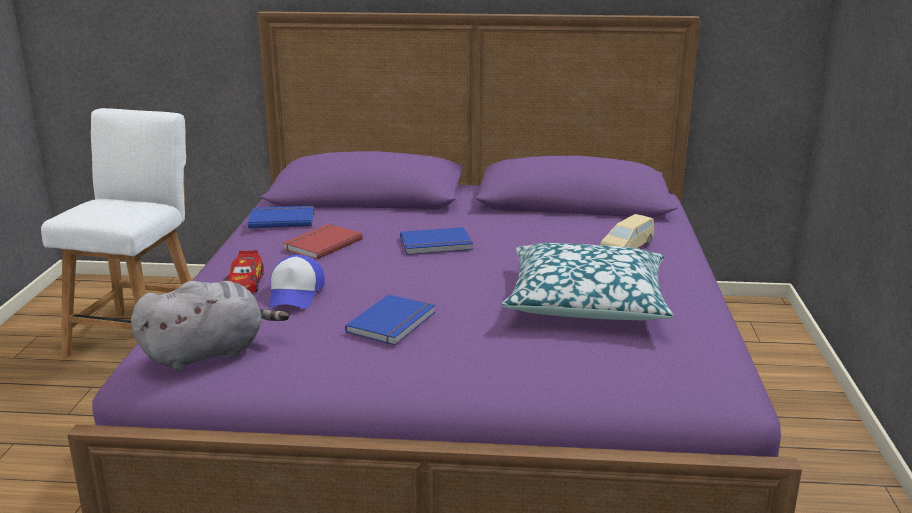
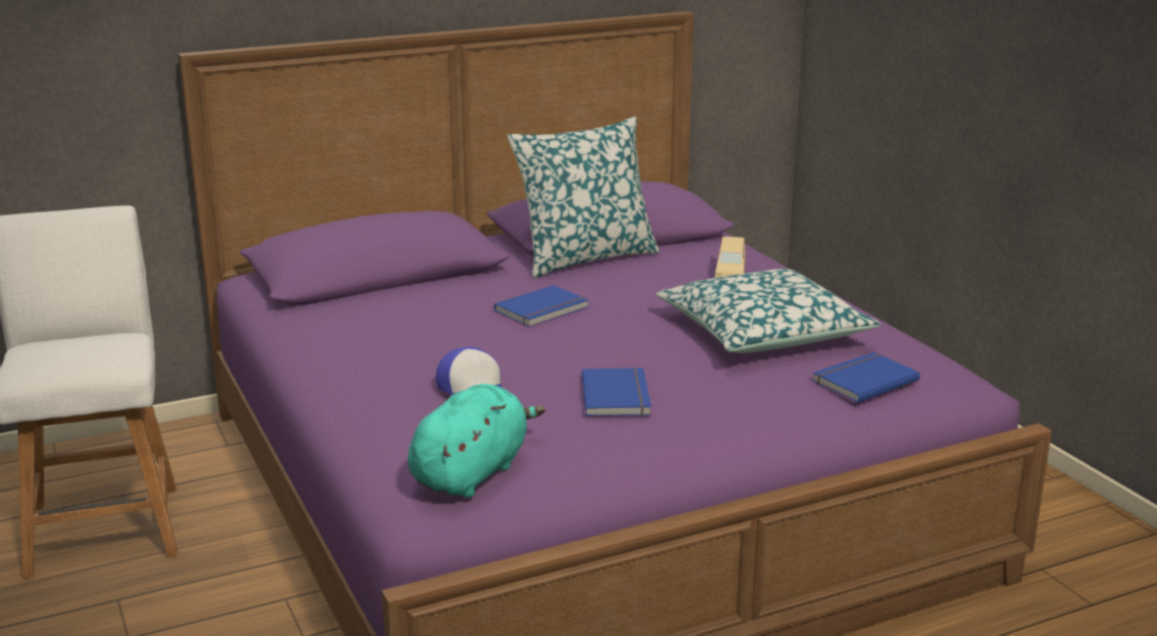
camera: 30 degrees left, 0 degrees up
grey plush toy [131,281,289,371] -> turquoise plush toy [408,384,545,498]
toy car [224,250,264,293] -> none
blue book [248,206,314,228] -> blue book moved to [812,352,920,403]
red book [283,224,363,260] -> none
none -> pillow [508,116,660,278]

